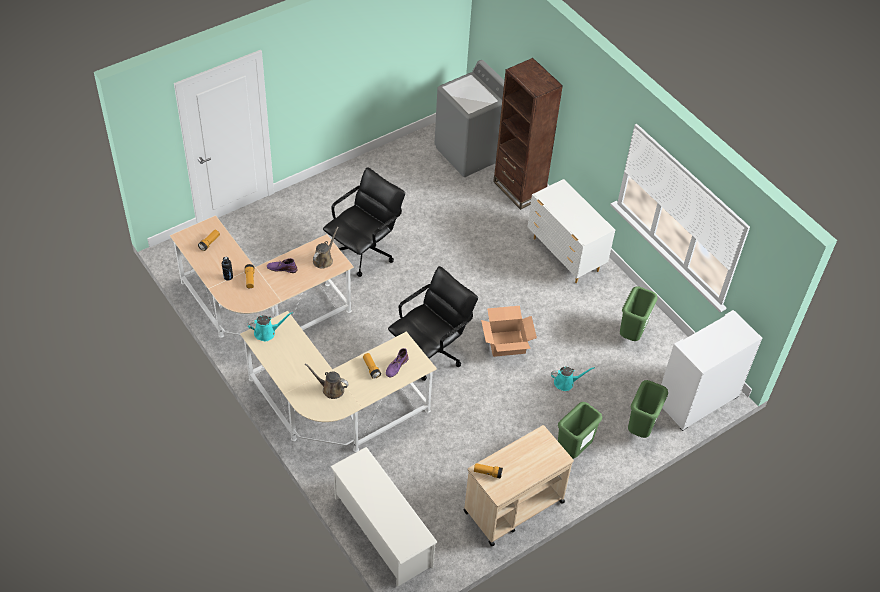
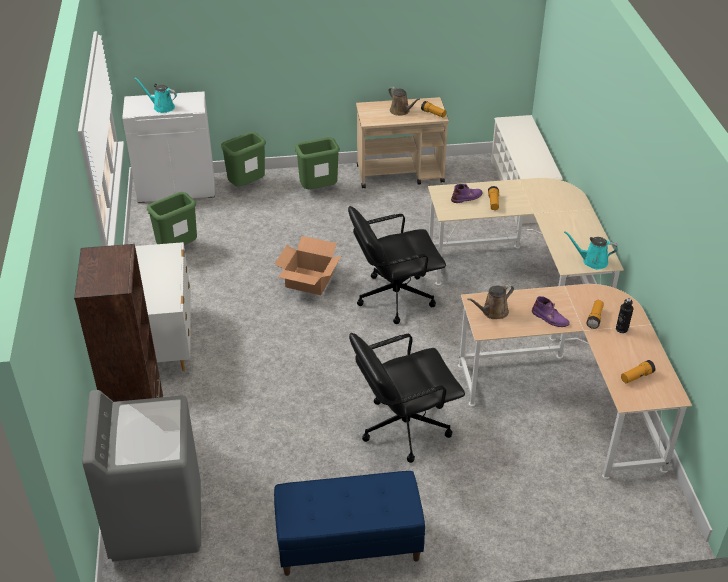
camera: 150 degrees left, 10 degrees down
brown watering can [305,363,349,399] -> brown watering can moved to [388,87,420,116]
turquoise watering can [551,367,595,391] -> turquoise watering can moved to [134,78,177,113]
none -> blue bench [274,471,425,576]

